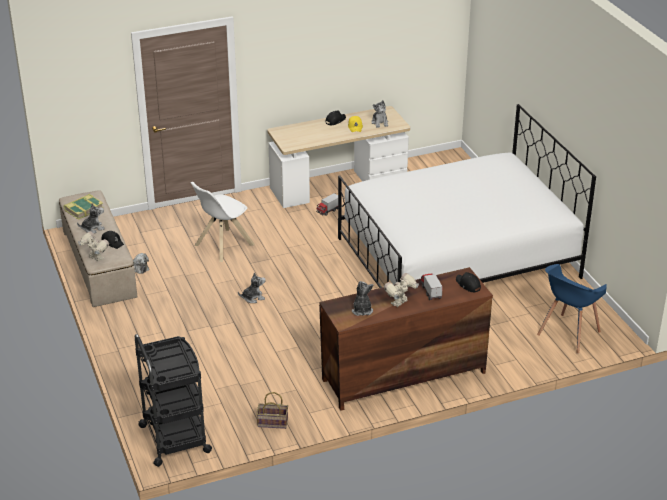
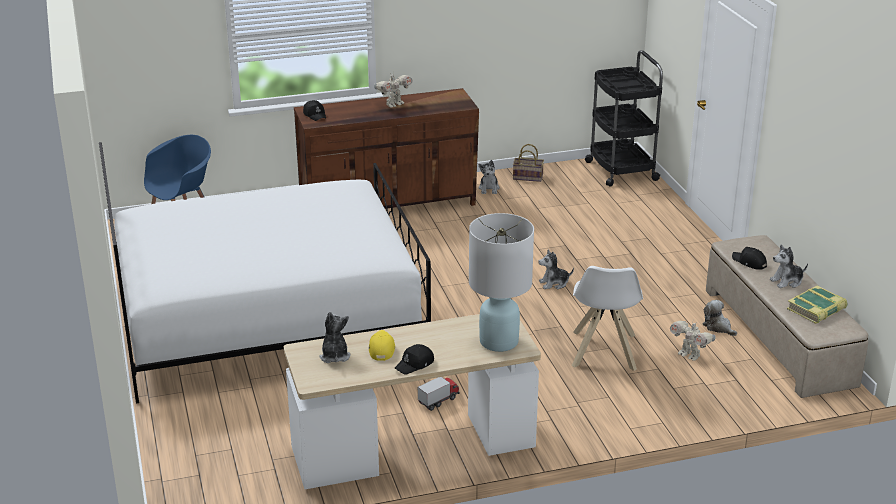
camera: 175 degrees left, 5 degrees down
toy robot [78,232,109,262] -> toy robot moved to [670,321,716,361]
white chair [191,182,254,262] -> white chair turned 135 degrees clockwise [572,266,643,371]
plush toy [352,281,373,316] -> plush toy moved to [478,160,500,194]
toy truck [421,274,443,300] -> none
none -> white table lamp [469,213,534,352]

